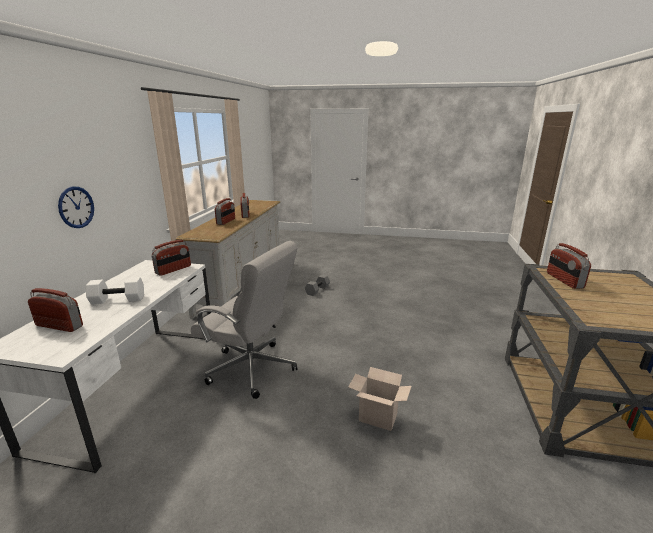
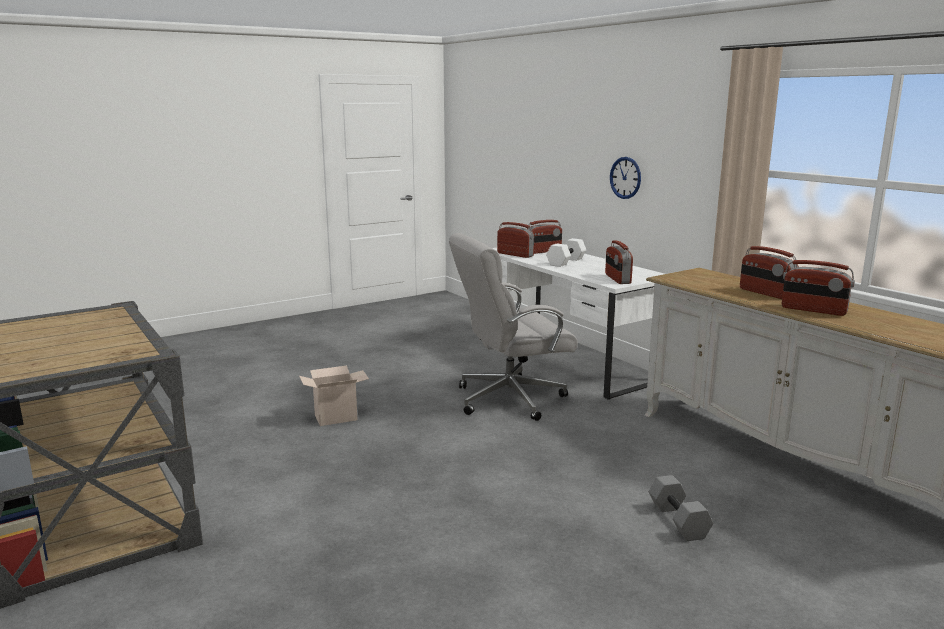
camera: 135 degrees right, 5 degrees down
radio [547,243,591,289] -> radio moved to [497,222,534,258]

